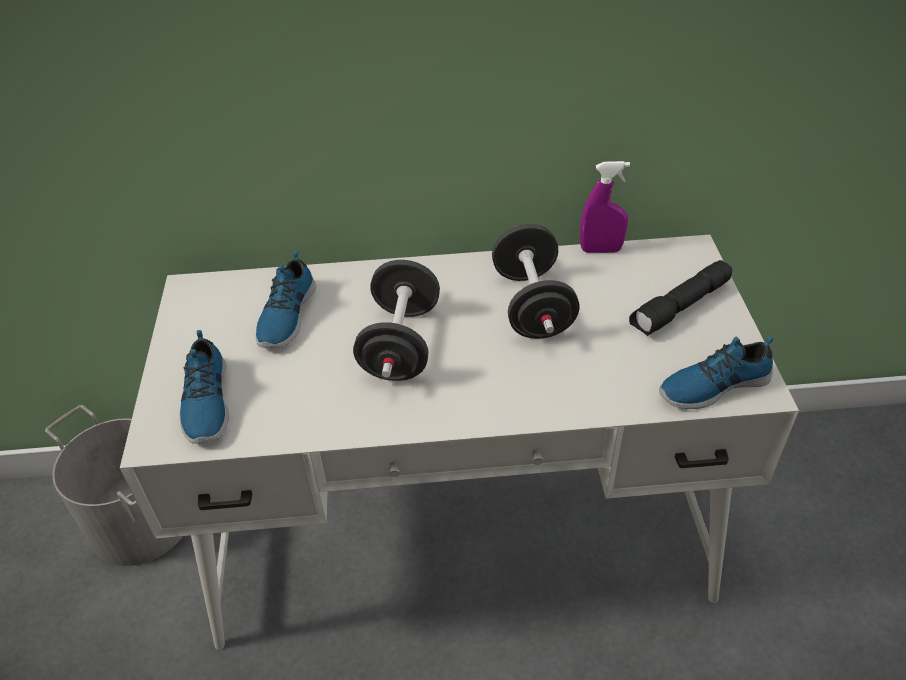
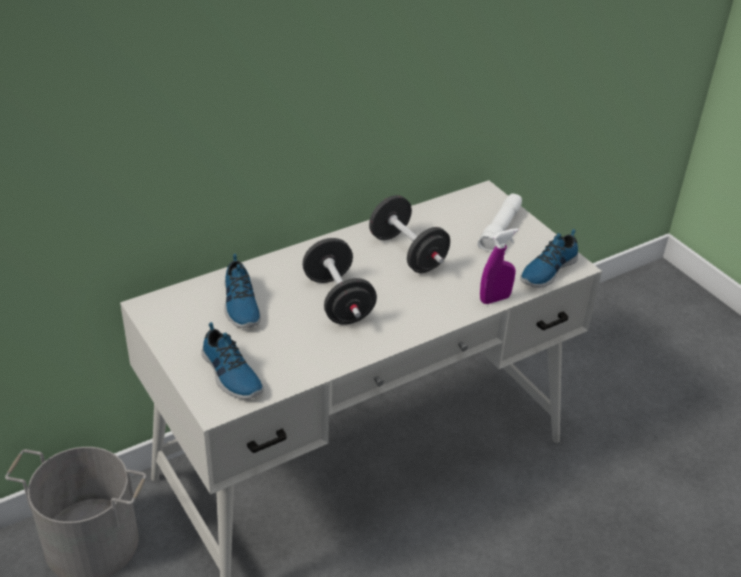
camera: 30 degrees left, 5 degrees down
purple spray bottle [580,161,630,253] -> purple spray bottle moved to [480,228,518,304]
black flashlight [629,260,732,336] -> white flashlight [478,193,522,252]

